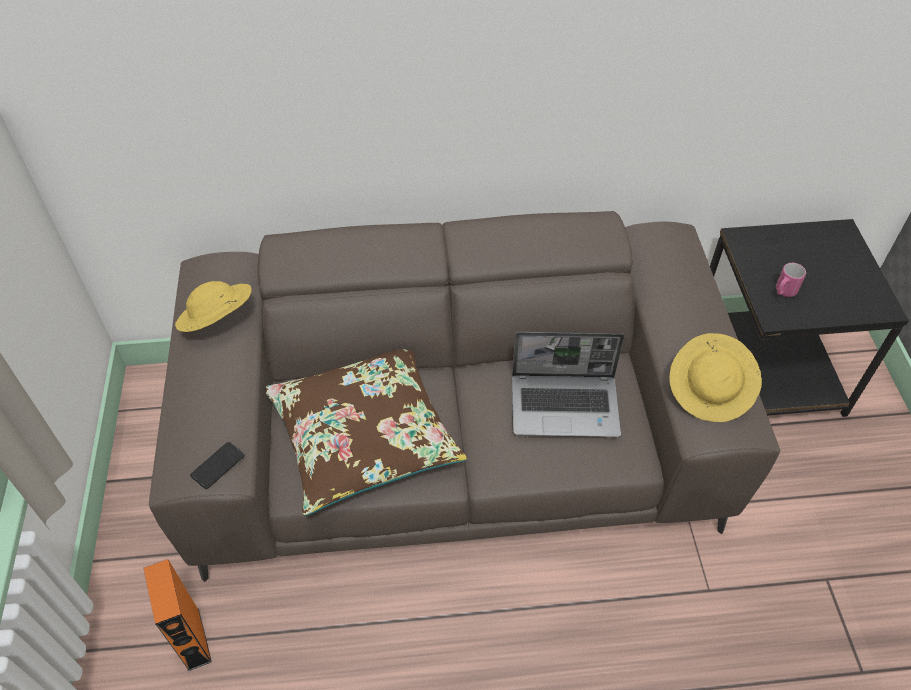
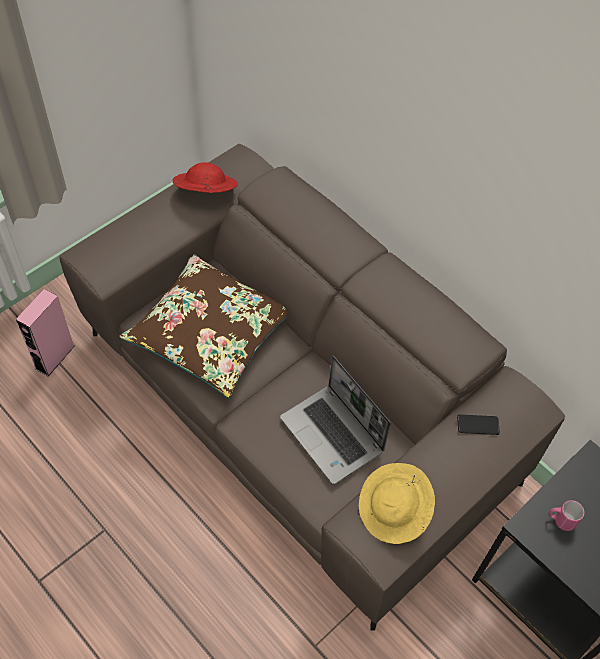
camera: 50 degrees right, 5 degrees up
orange speaker [143,559,212,671] -> pink speaker [16,289,75,377]
yellow hat [175,281,252,332] -> red hat [173,162,238,193]
phone [190,442,244,489] -> phone moved to [457,414,500,435]

